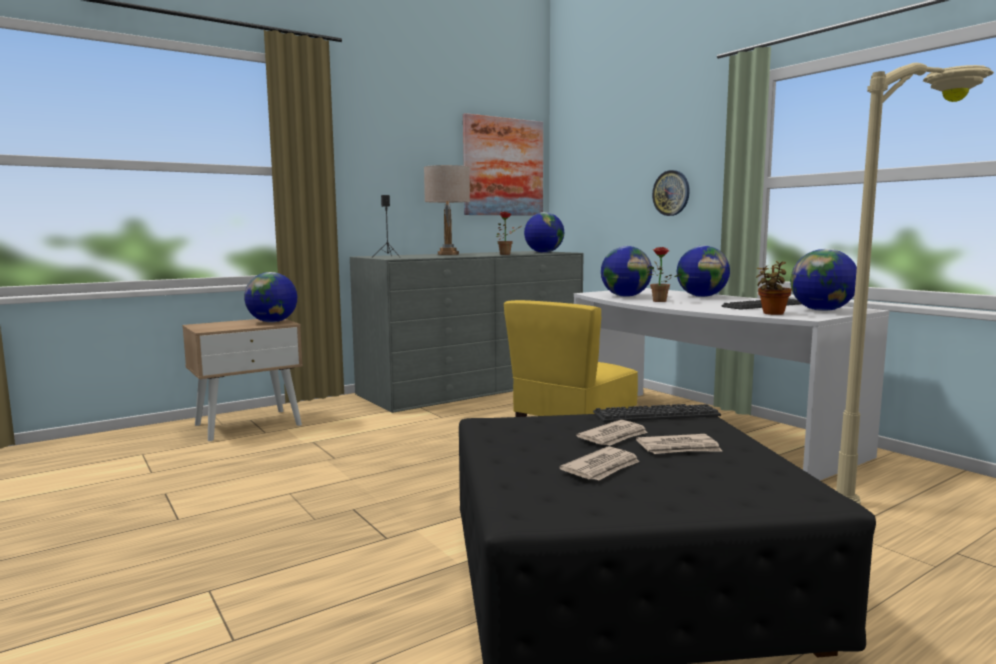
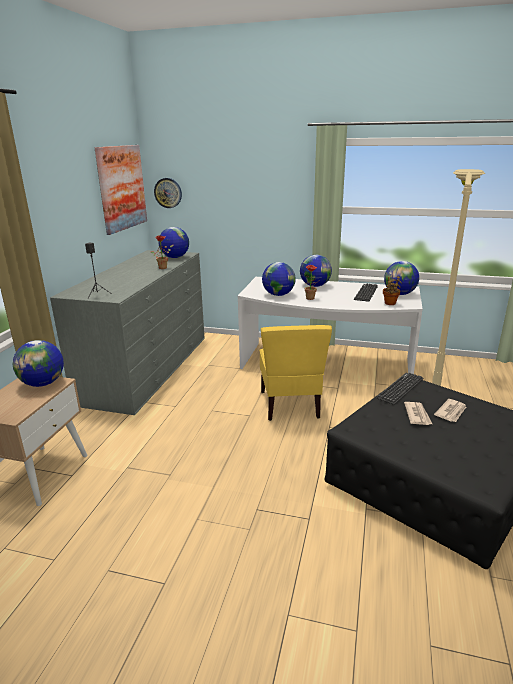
camera: 40 degrees left, 15 degrees up
beige table lamp [424,165,470,255] -> none
newspaper [559,446,640,481] -> none
wall clock [652,170,690,216] -> wall clock moved to [154,178,182,208]

